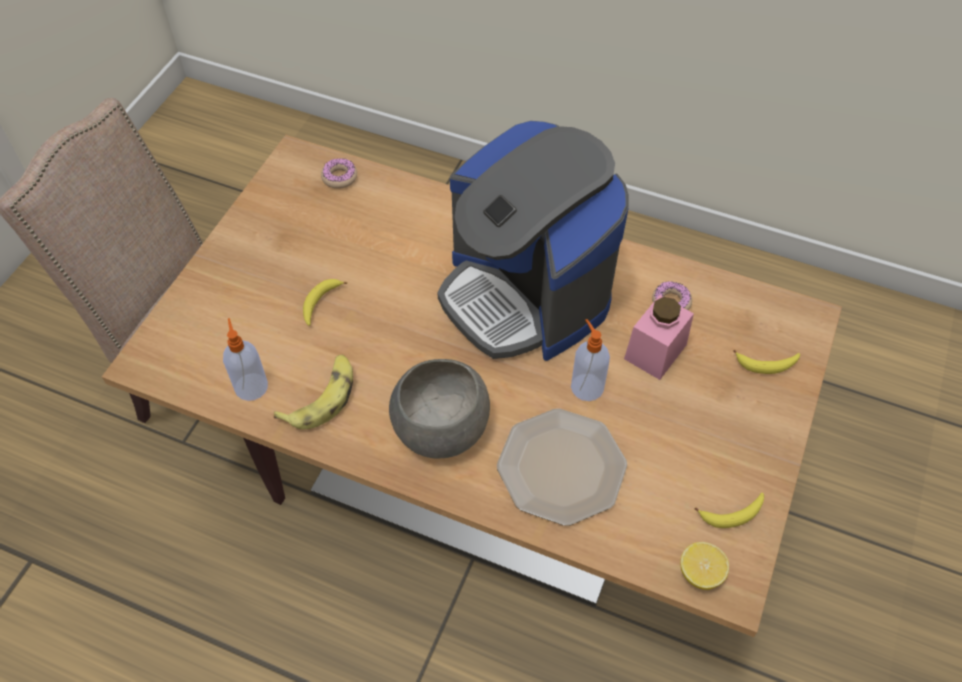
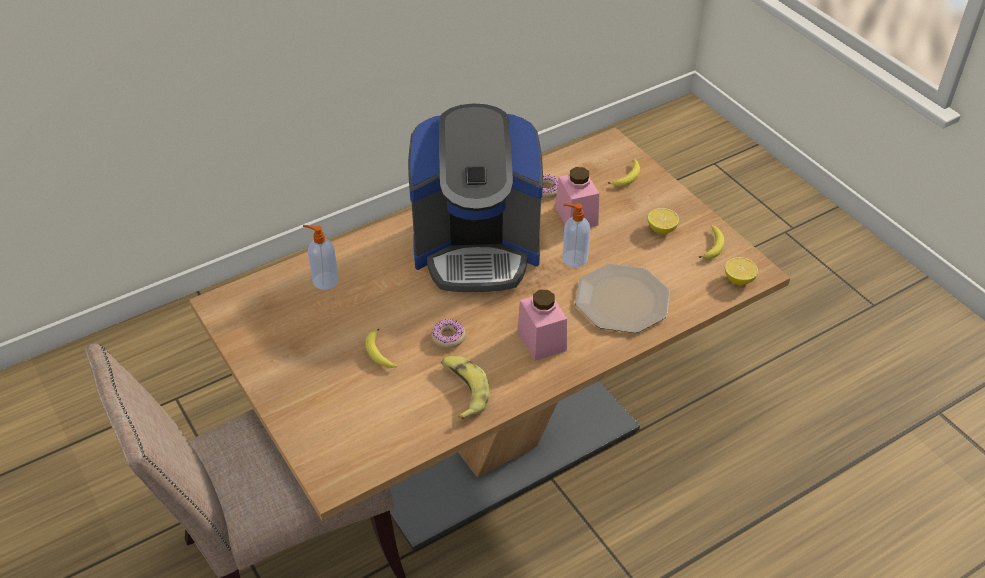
camera: 55 degrees left, 10 degrees down
soap dispenser [223,318,268,401] -> soap dispenser moved to [303,225,339,290]
donut [321,158,357,189] -> donut moved to [431,319,466,349]
grey bowl [389,359,490,459] -> pink jar [517,290,567,361]
none -> lemon [648,208,679,234]

